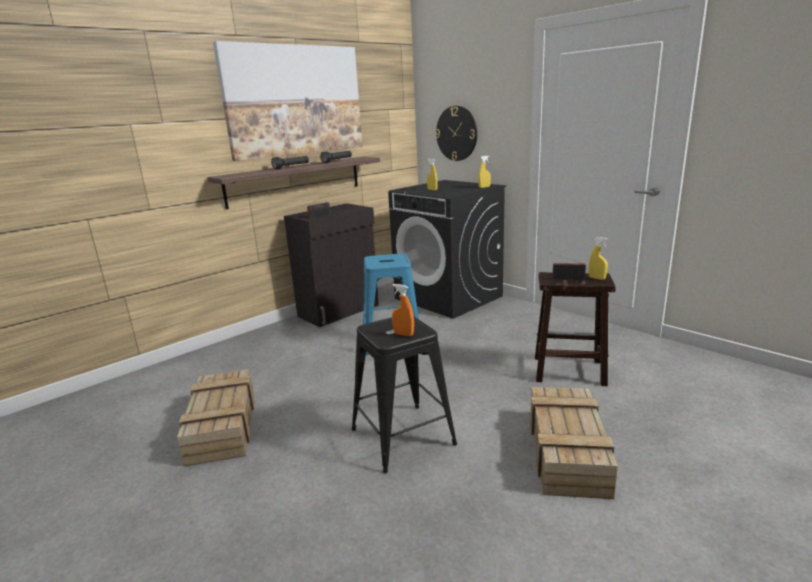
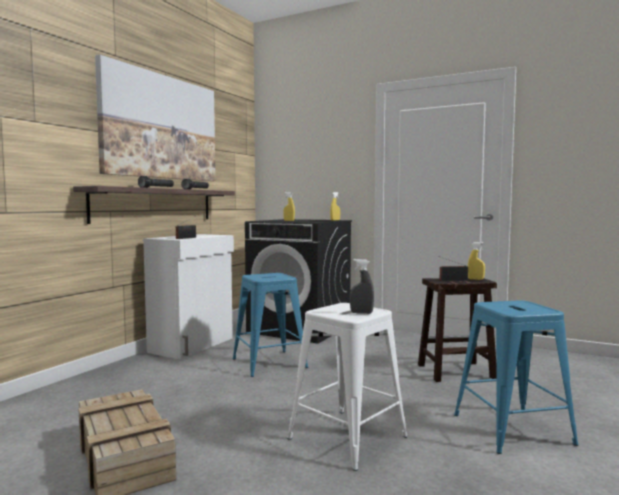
camera: 20 degrees left, 15 degrees down
black cabinet [284,203,379,327] -> white cabinet [143,234,234,359]
black stool [352,317,457,474] -> white stool [287,303,408,471]
orange spray bottle [392,284,414,336] -> grey spray bottle [350,259,374,314]
wall clock [435,106,477,161] -> none
crate [530,387,618,499] -> blue stool [454,300,579,454]

